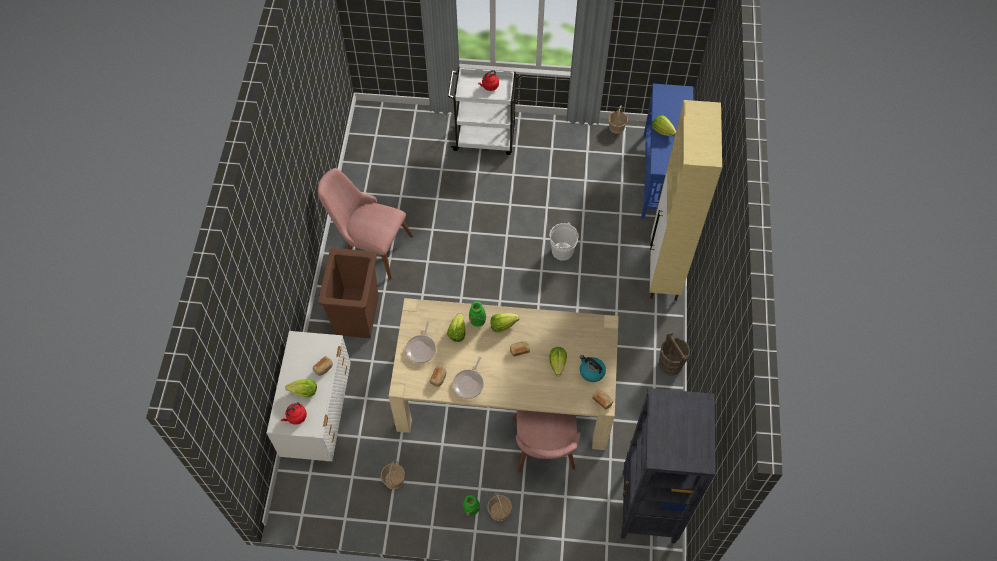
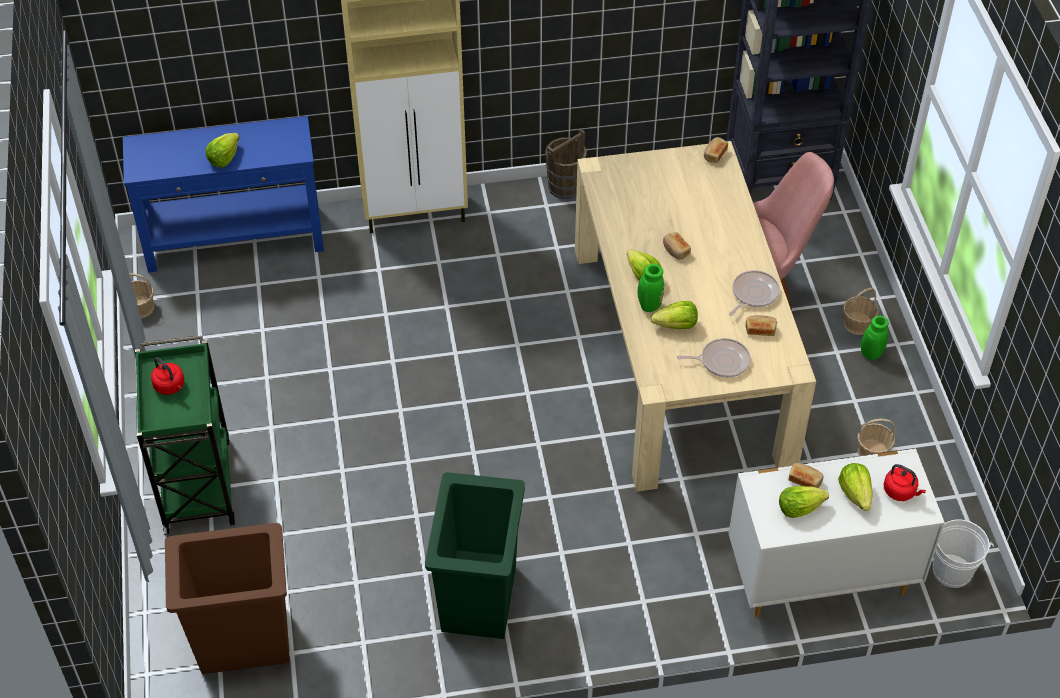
camera: 105 degrees left, 10 degrees down
pink chair [318,168,413,279] -> green trash can [425,472,525,639]
brown trash can [318,248,379,338] -> brown trash can moved to [165,523,290,674]
white cart [448,67,522,155] -> green cart [135,336,235,535]
frying pan [453,357,484,399] -> frying pan turned 60 degrees counterclockwise [729,270,780,316]
white bucket [549,222,579,261] -> white bucket moved to [933,519,994,588]
lettuce [549,347,567,376] -> lettuce moved to [779,486,829,518]
kettle [580,355,606,382] -> none

